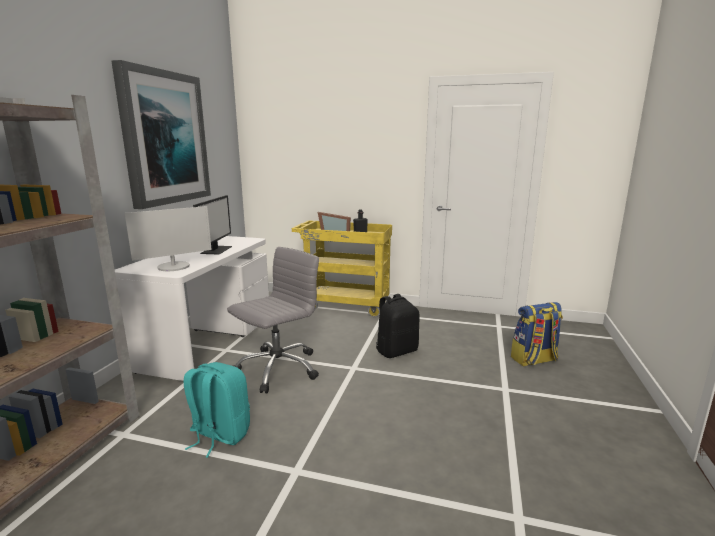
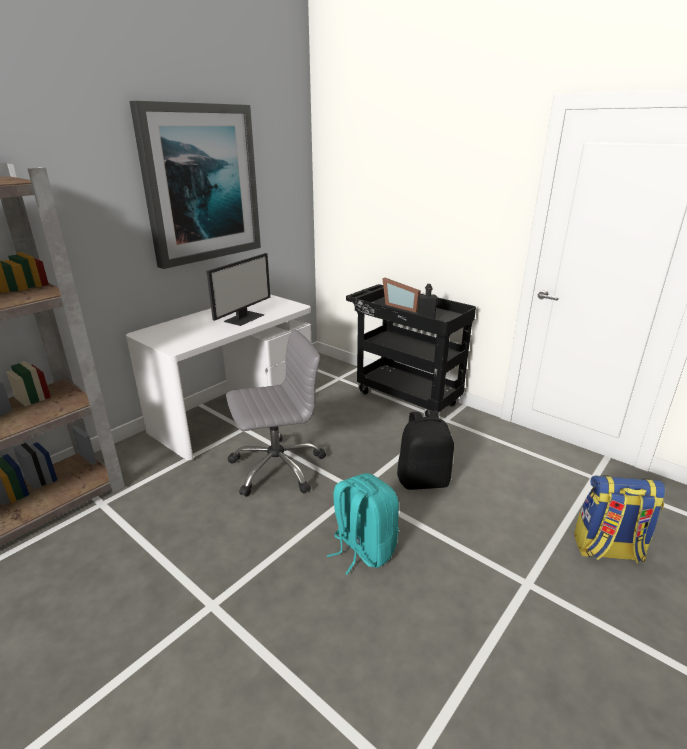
camera: 25 degrees right, 10 degrees up
monitor [125,206,212,271] -> none
turquoise backpack [184,362,250,458] -> turquoise backpack moved to [327,473,399,575]
yellow cart [292,221,392,317] -> black cart [346,284,476,418]

